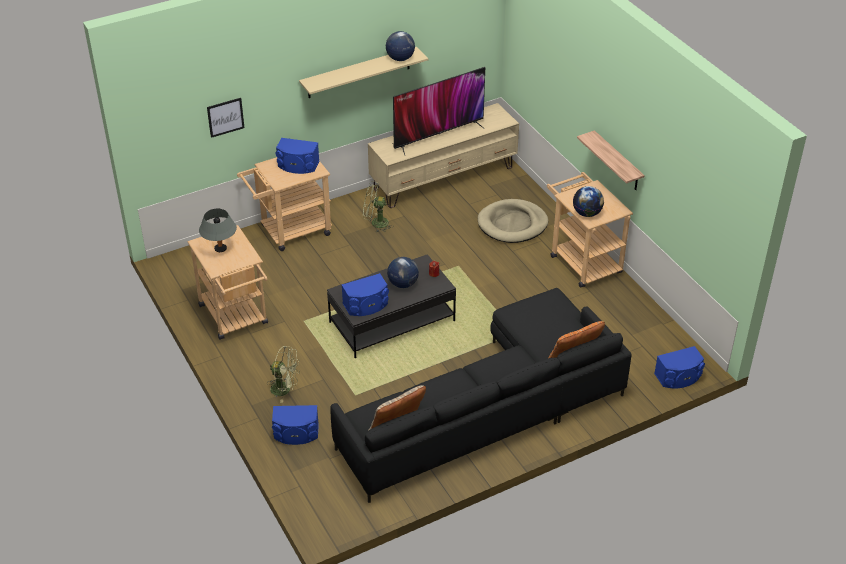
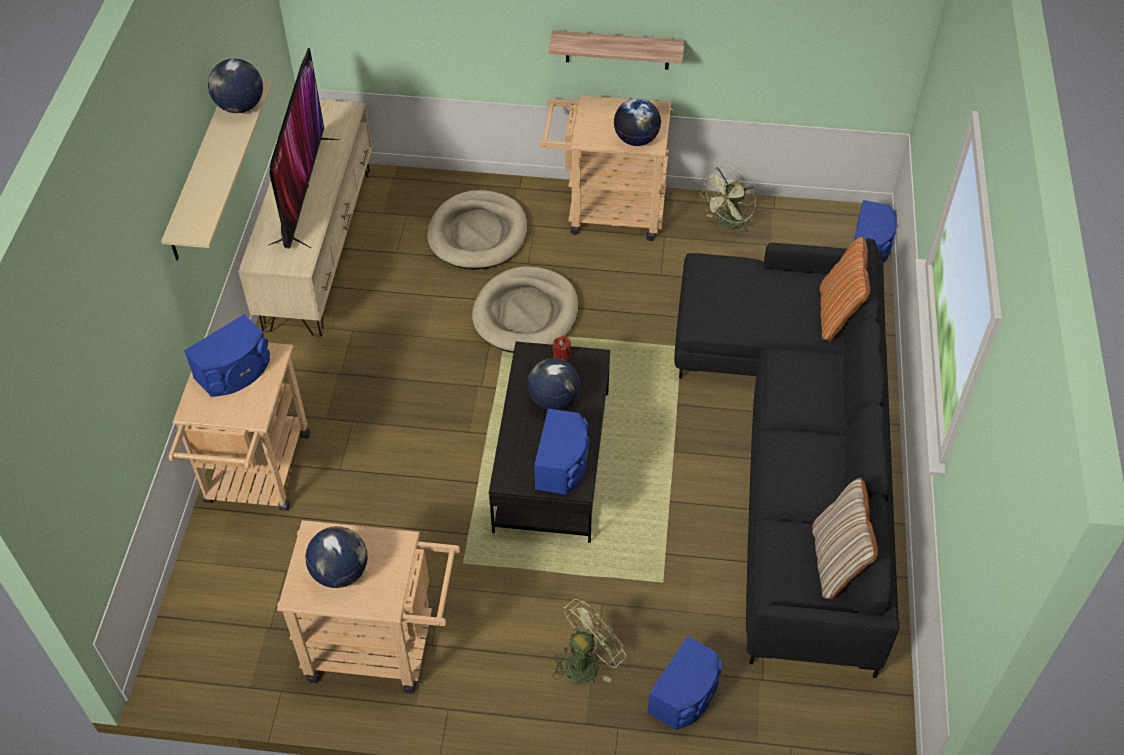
camera: 55 degrees left, 10 degrees up
grey table lamp [199,209,237,252] -> globe [305,526,367,588]
picture [207,98,245,138] -> none
green fan [363,181,393,232] -> green fan moved to [700,166,756,232]
none -> beige dog bed [472,266,578,353]

